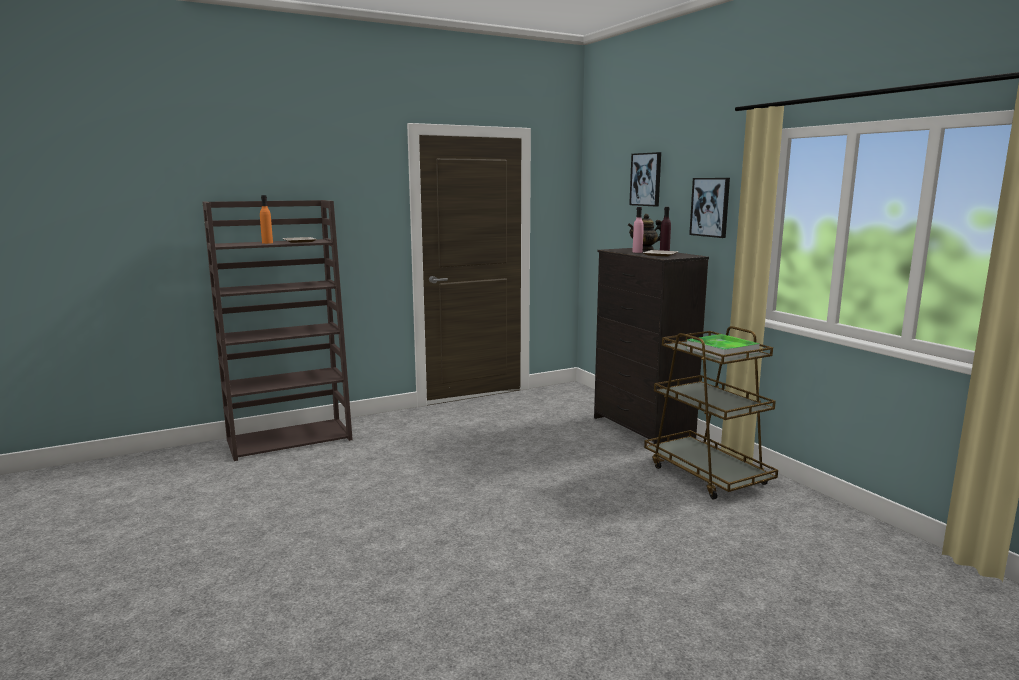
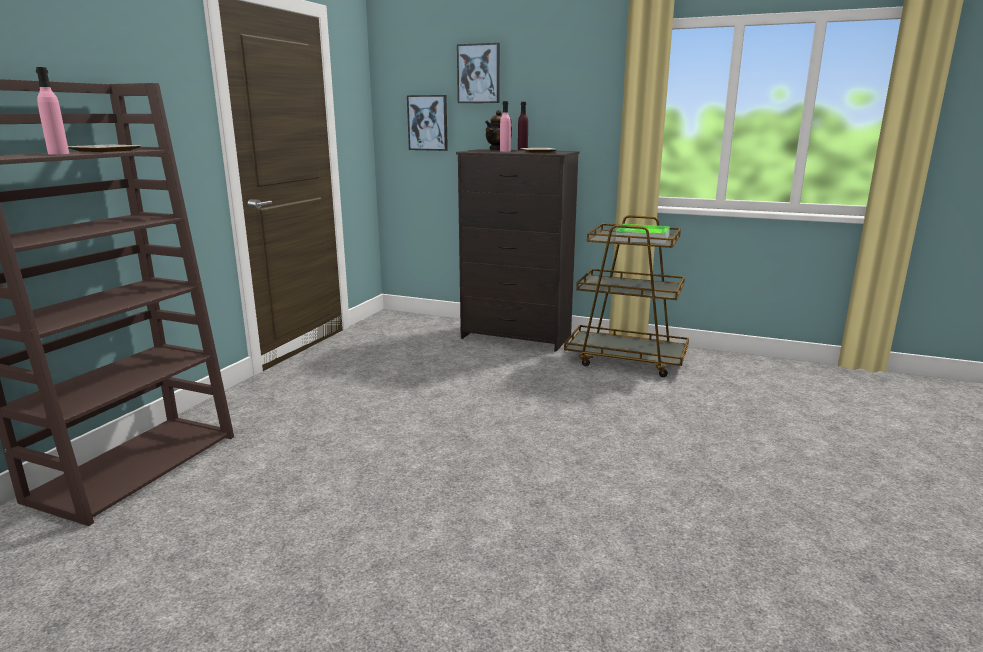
camera: 40 degrees left, 5 degrees up
orange bottle [260,195,273,244] -> pink bottle [36,67,69,154]
picture [689,178,730,238] -> picture moved to [407,95,448,151]

